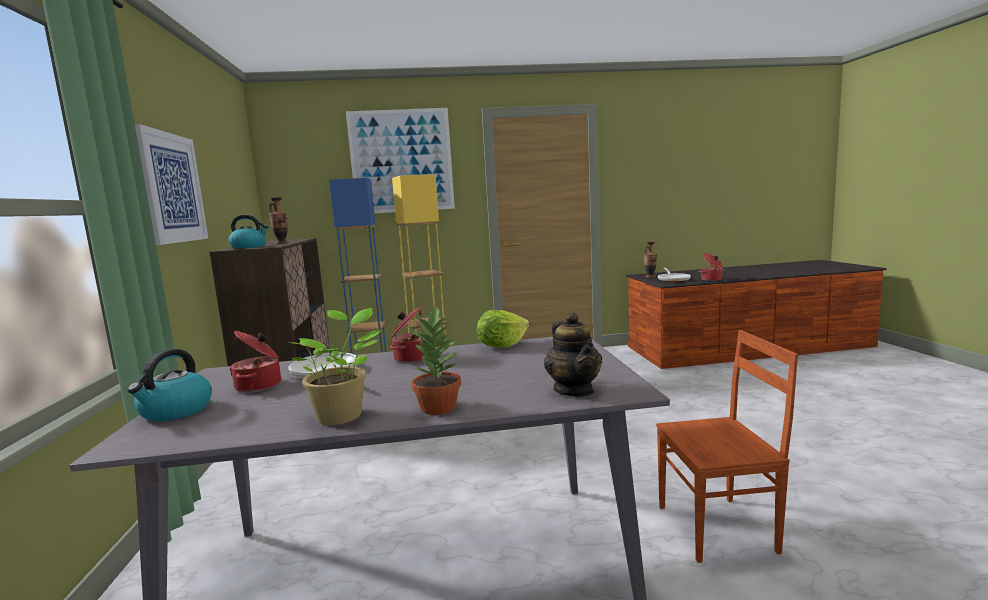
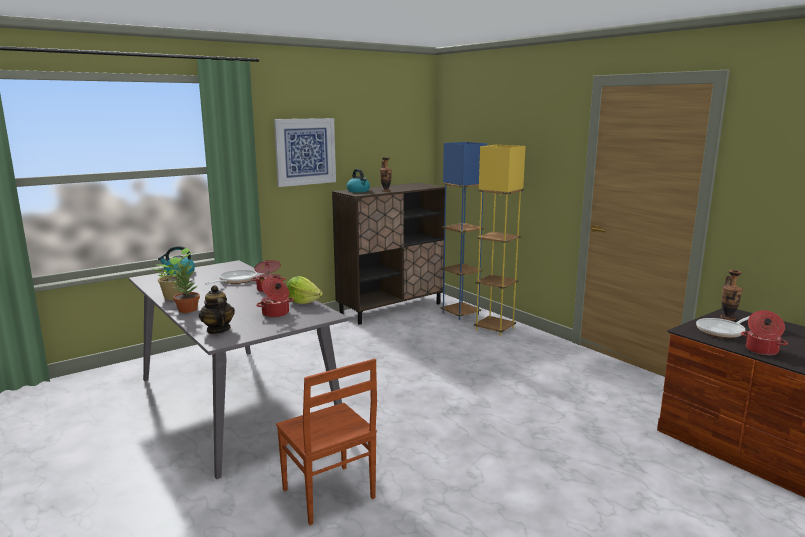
camera: 60 degrees right, 5 degrees up
cooking pot [230,331,281,393] -> cooking pot moved to [256,277,294,318]
picture [346,108,455,213] -> none
teapot [544,312,602,397] -> teapot turned 105 degrees clockwise [199,285,235,334]

